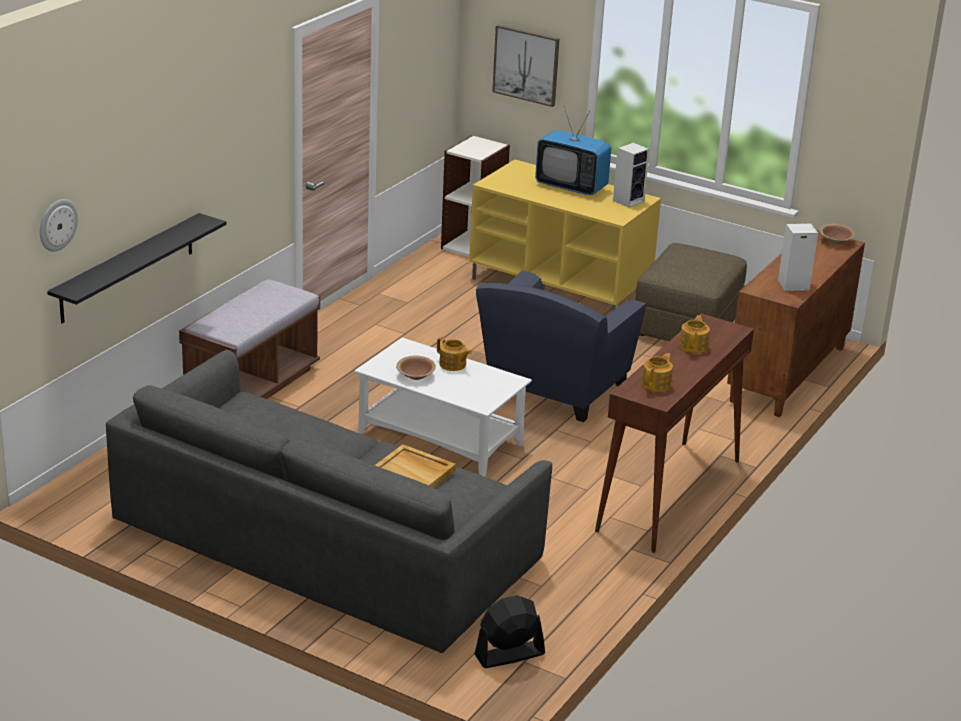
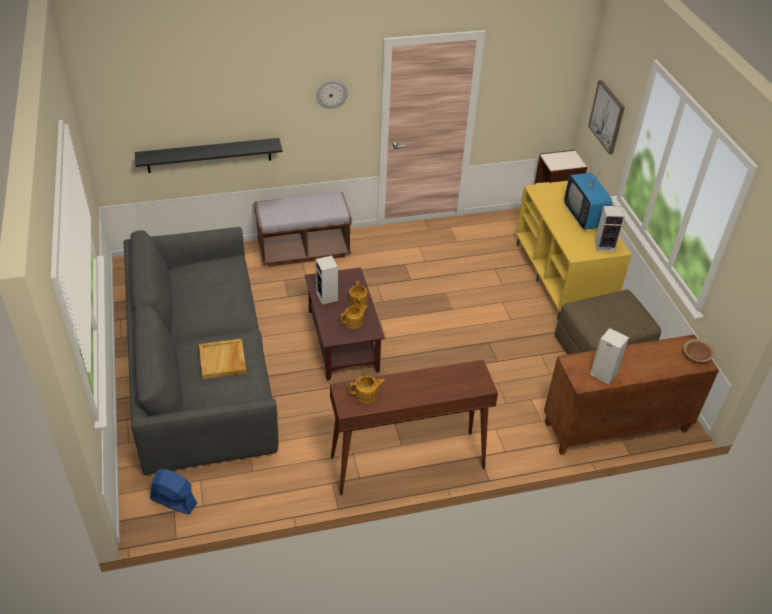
camera: 45 degrees right, 15 degrees up
wall clock [40,199,78,252] -> wall clock moved to [316,80,348,109]
white coffee table [354,338,532,477] -> brown coffee table [305,267,385,381]
brown bowl [396,356,436,380] -> speaker [315,255,338,305]
black fan [474,595,545,668] -> blue fan [150,469,197,515]
blue armchair [476,270,646,422] -> none
teapot [679,315,710,353] -> teapot moved to [340,305,367,329]

